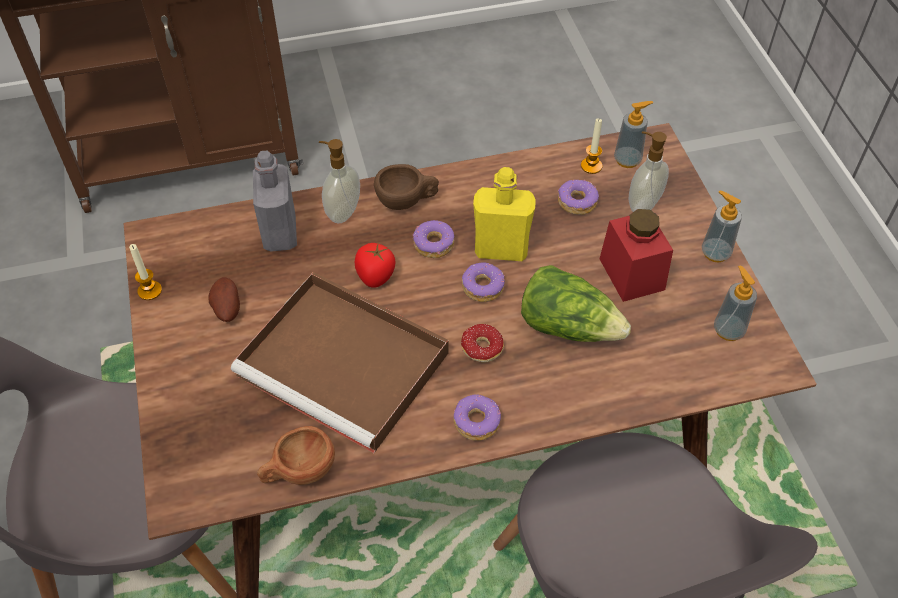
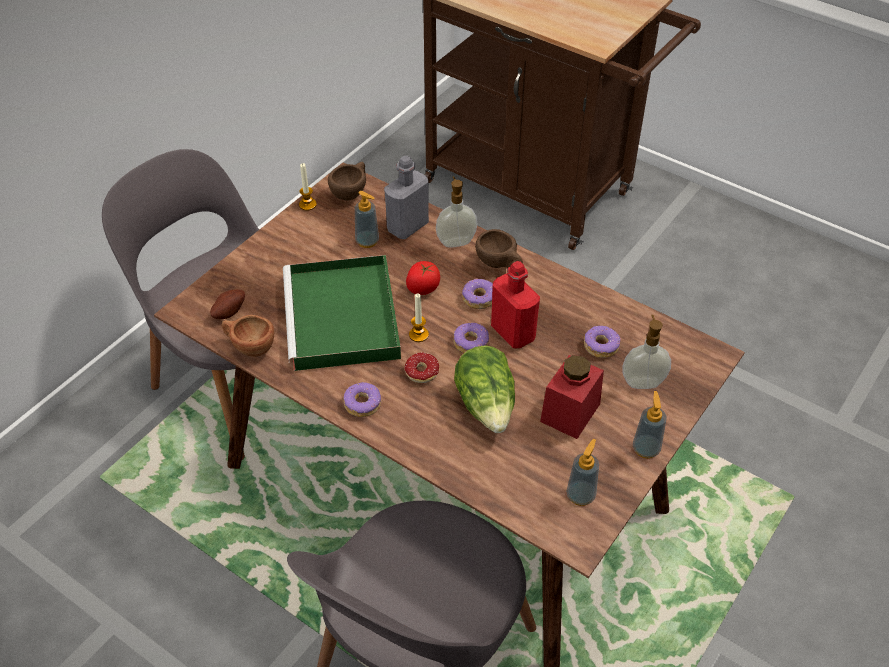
camera: 50 degrees right, 5 degrees down
potato [208,277,240,322] -> potato moved to [210,289,245,319]
brown tray [231,272,449,453] -> green tray [283,255,401,371]
yellow bottle [473,167,536,261] -> red bottle [491,261,540,348]
candle [581,118,602,174] -> candle moved to [409,293,429,342]
soap dispenser [614,101,653,168] -> soap dispenser moved to [355,191,379,248]
none -> brown cup [328,162,366,201]

